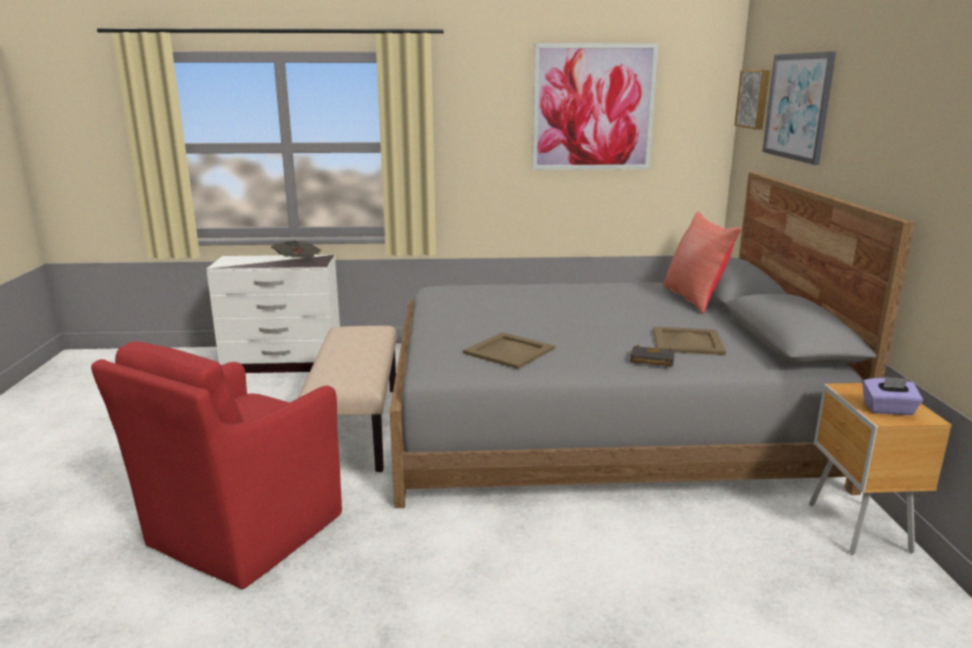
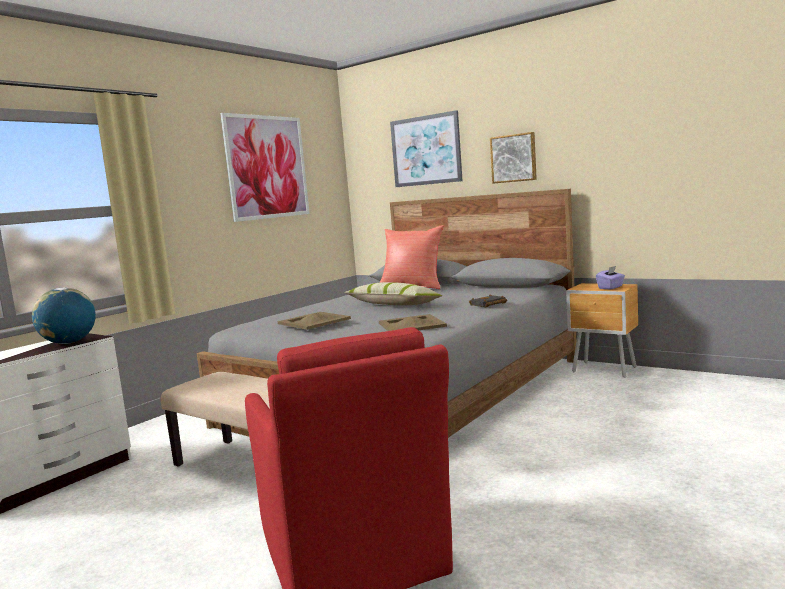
camera: 50 degrees left, 10 degrees down
newspaper [271,241,321,258] -> globe [32,287,96,344]
beige tray [653,326,726,355] -> beige tray moved to [277,312,351,330]
picture [734,70,770,130] -> picture moved to [490,132,537,184]
none -> pillow [344,282,442,305]

